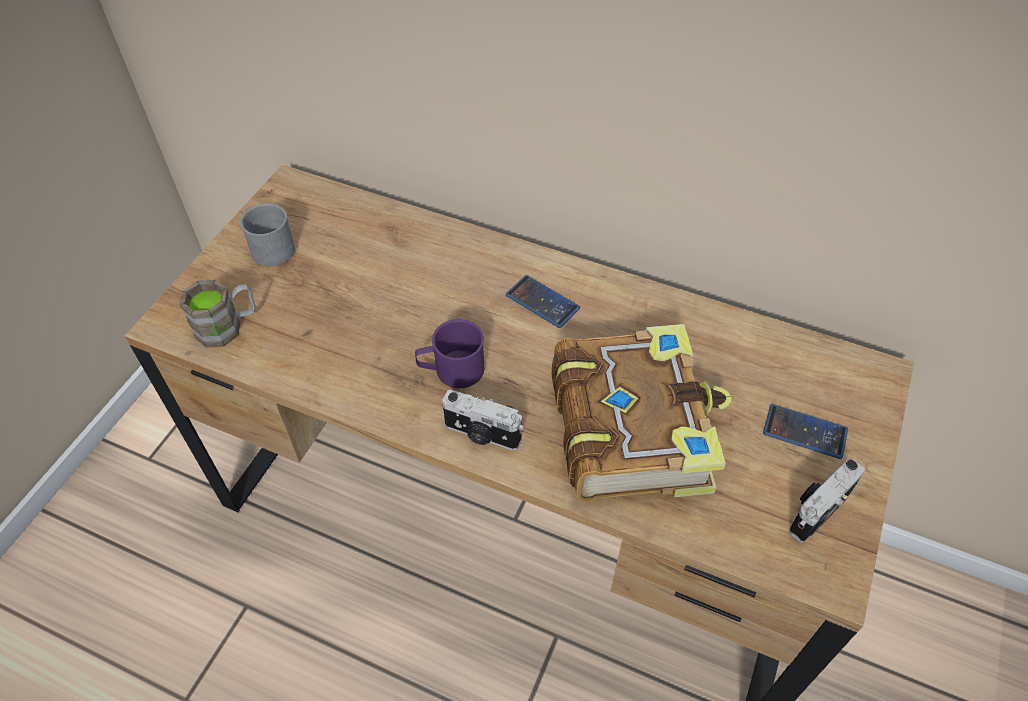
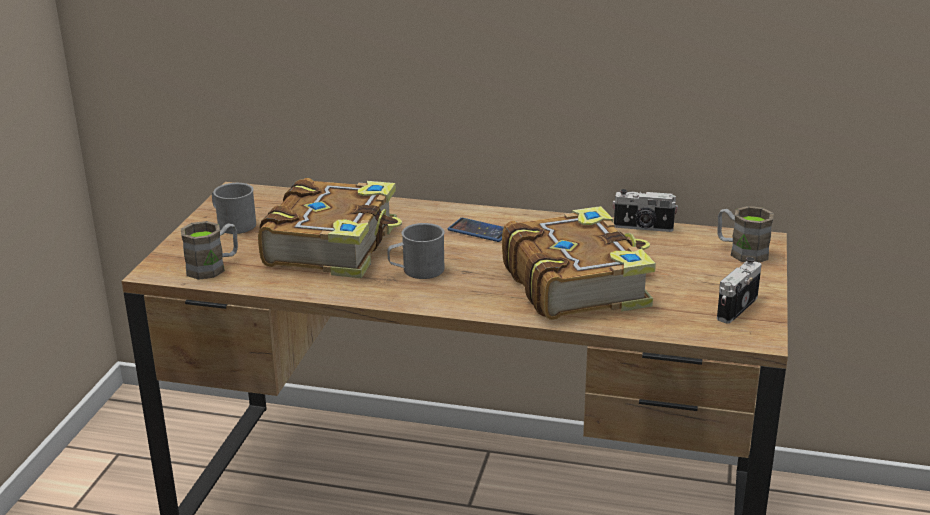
camera: 10 degrees left, 25 degrees down
purple mug [415,319,484,388] -> grey mug [387,223,445,279]
camera [442,389,524,451] -> camera moved to [613,189,678,232]
phone [763,404,848,459] -> none
none -> book [258,178,402,278]
none -> brown mug [717,206,774,263]

